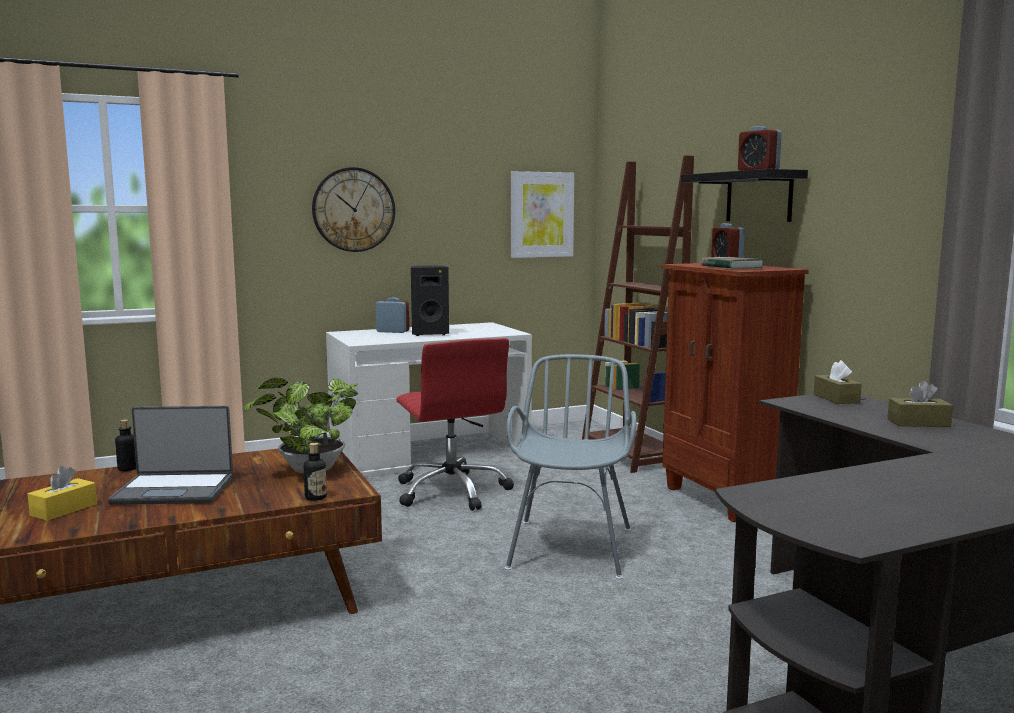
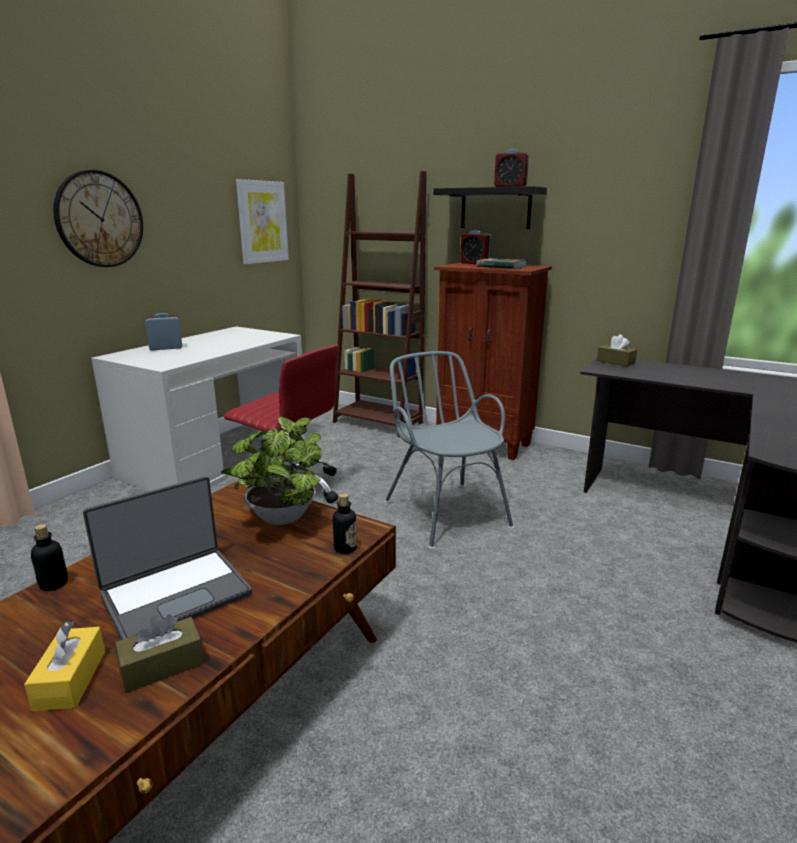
camera: 35 degrees left, 10 degrees up
black speaker [411,266,449,336] -> none
brown tissue box [887,381,953,427] -> brown tissue box moved to [115,614,204,693]

